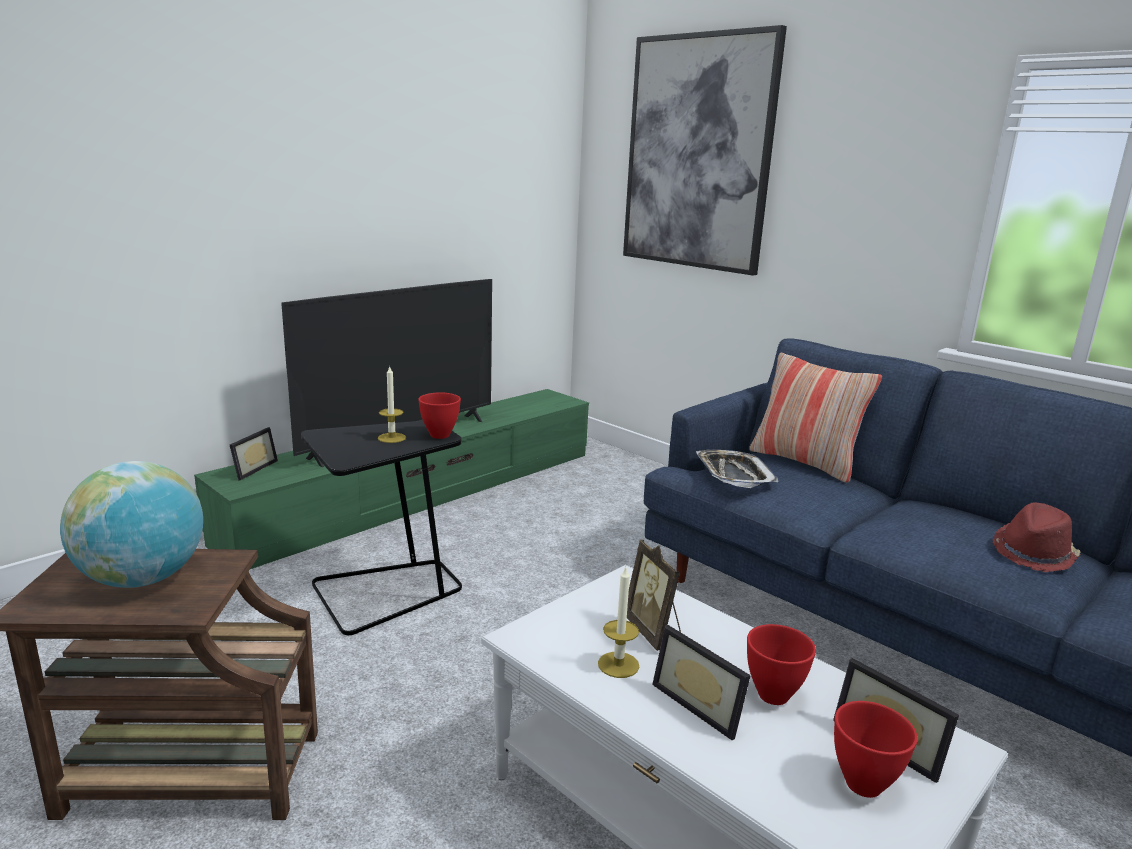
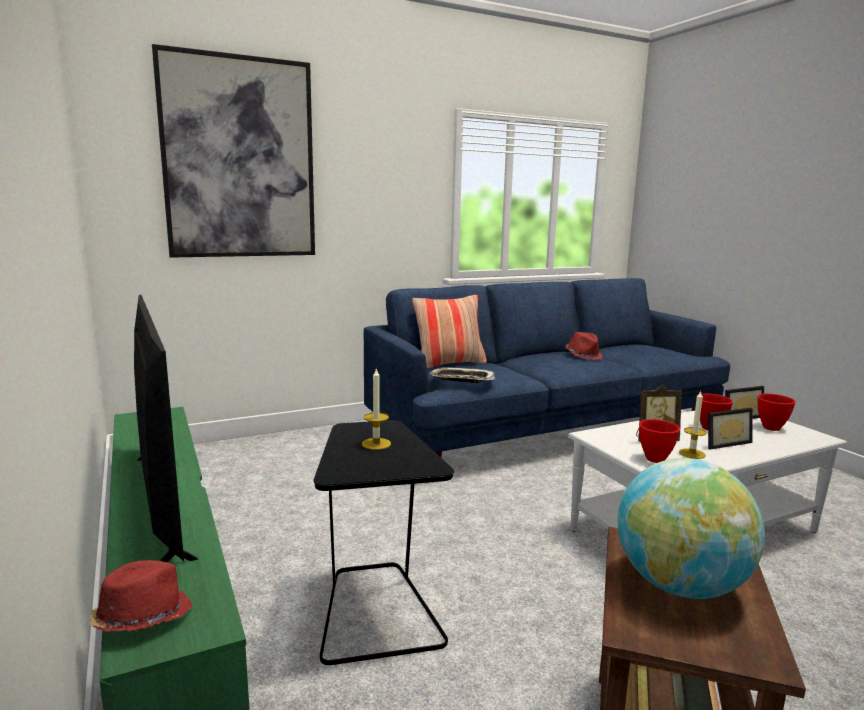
camera: 70 degrees left, 5 degrees down
picture frame [230,427,278,480] -> red hat [89,560,192,632]
red bowl [418,392,461,439] -> red bowl moved to [639,419,680,463]

